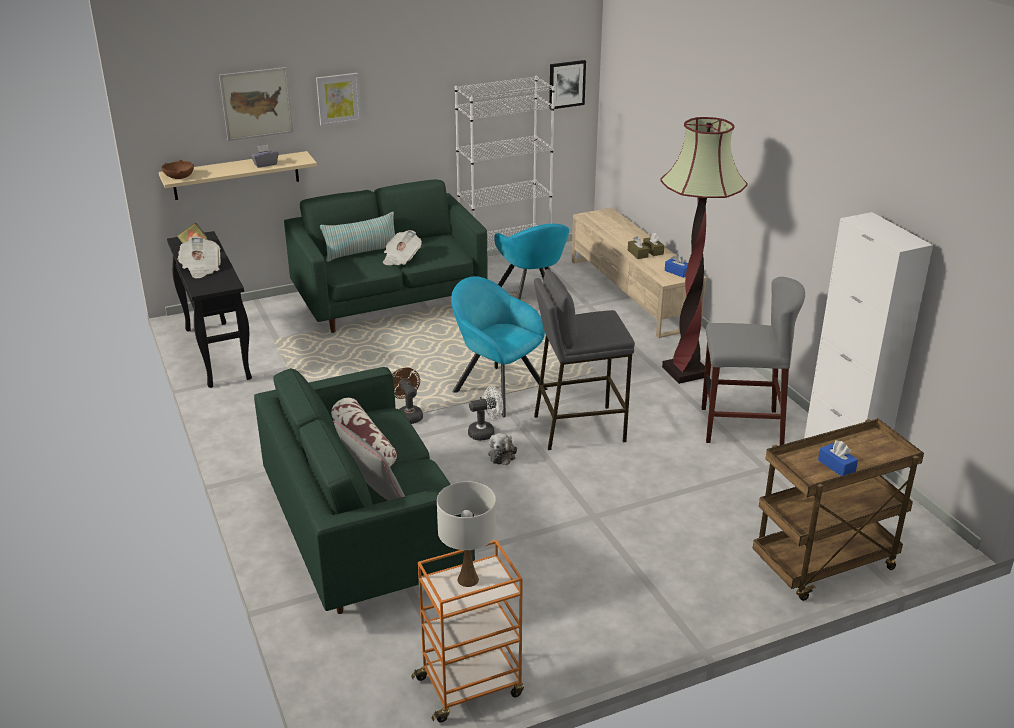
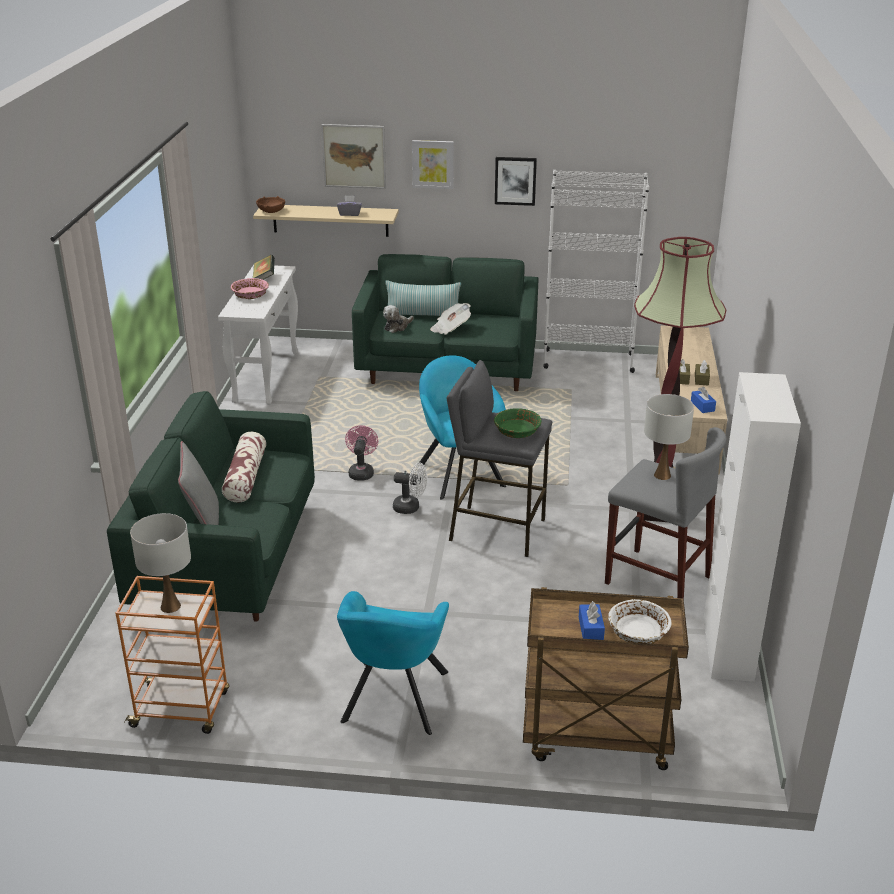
camera: 30 degrees right, 0 degrees up
black console table [167,231,252,388] -> white console table [218,265,298,405]
newspaper [178,236,221,279] -> pink bowl [231,278,269,299]
brown fan [392,367,423,424] -> pink fan [345,425,378,481]
plush toy [488,433,517,465] -> plush toy moved to [383,305,414,333]
turquoise armchair [494,224,569,300] -> turquoise armchair moved to [337,591,449,735]
picture [549,60,586,109] -> picture moved to [495,157,537,206]
none -> green bowl [494,408,542,438]
none -> white bowl [608,599,671,643]
none -> white table lamp [644,394,694,480]

